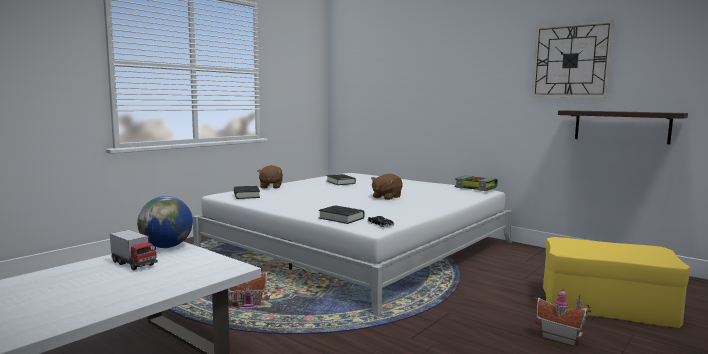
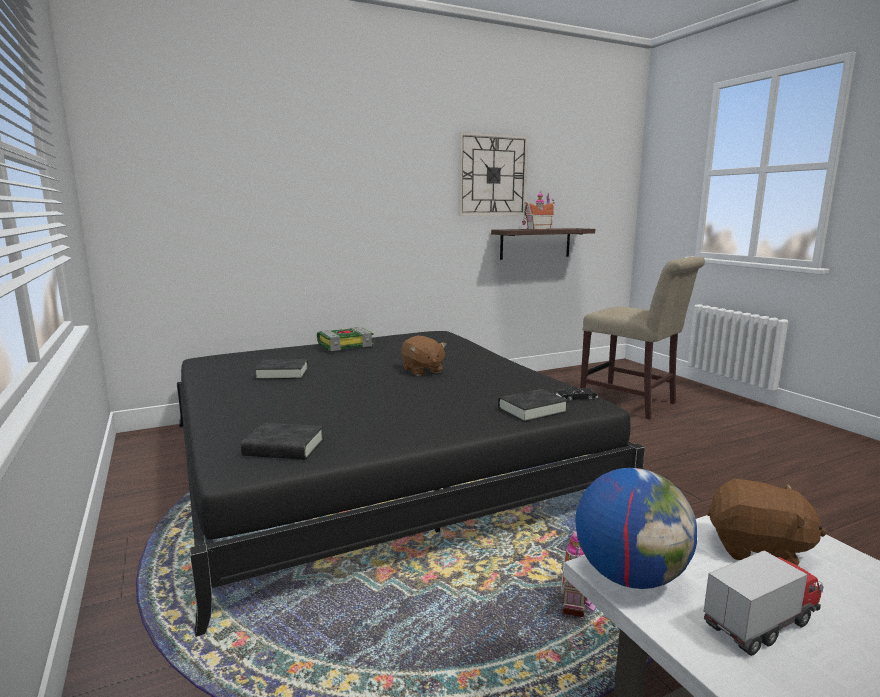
camera: 65 degrees left, 5 degrees up
white bed [193,173,512,316] -> black bed [177,331,645,637]
brown plush toy [258,165,283,188] -> brown plush toy moved to [707,479,827,566]
book [455,175,498,191] -> book moved to [317,327,374,351]
toy house [534,288,591,346] -> toy house moved to [522,190,554,230]
yellow ottoman [543,237,690,328] -> beige chair [580,257,705,419]

